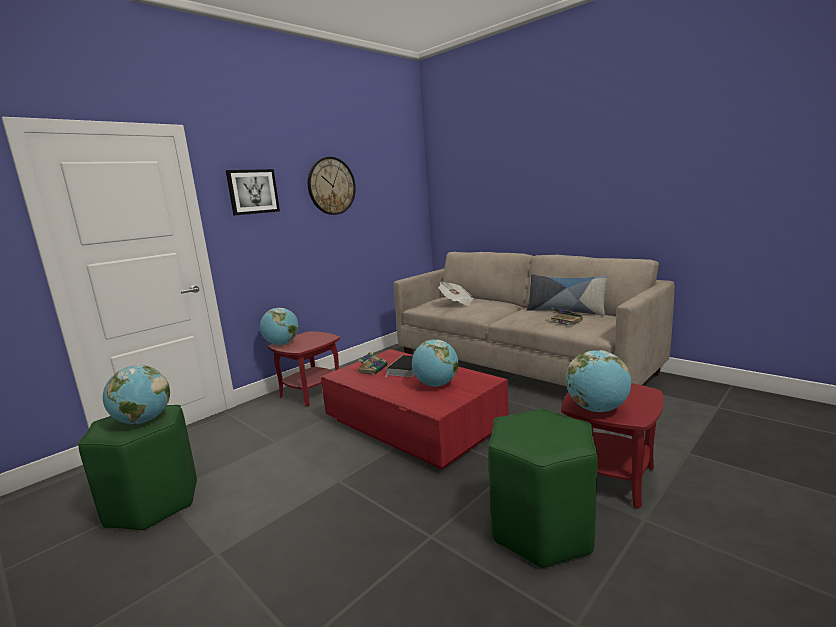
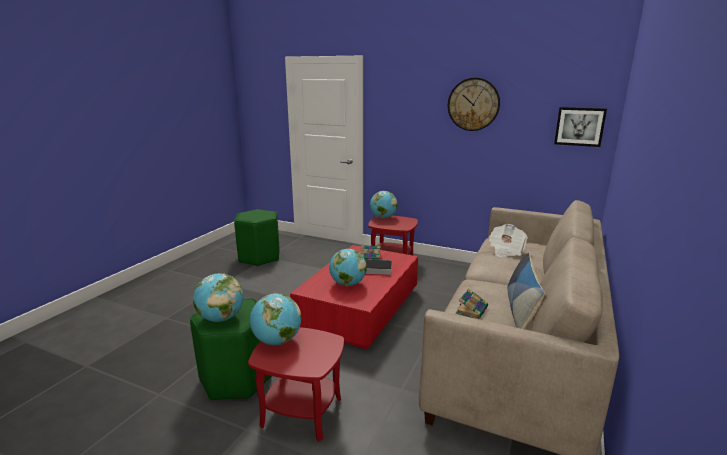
camera: 70 degrees right, 5 degrees up
globe [103,365,170,424] -> globe moved to [193,273,244,322]
picture [226,169,280,215] -> picture moved to [554,107,607,147]

